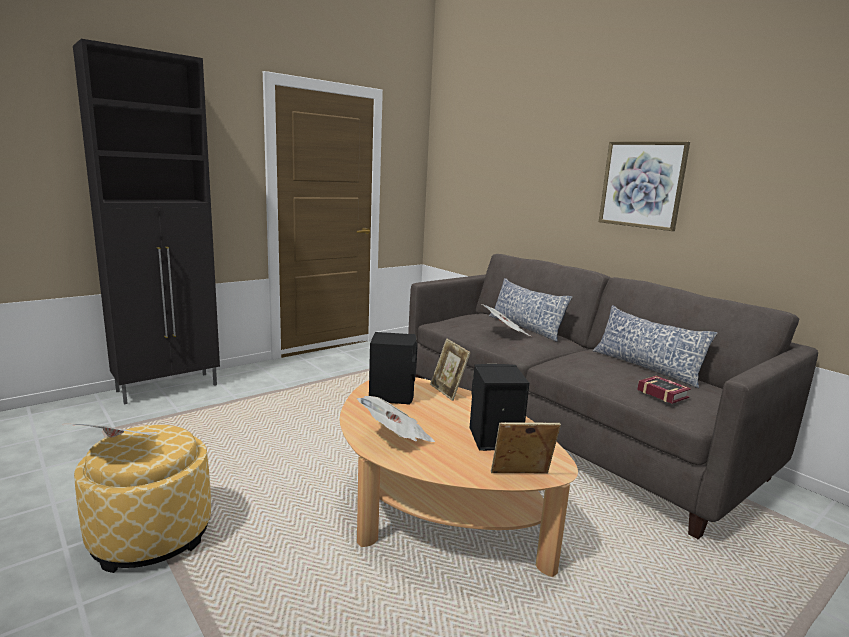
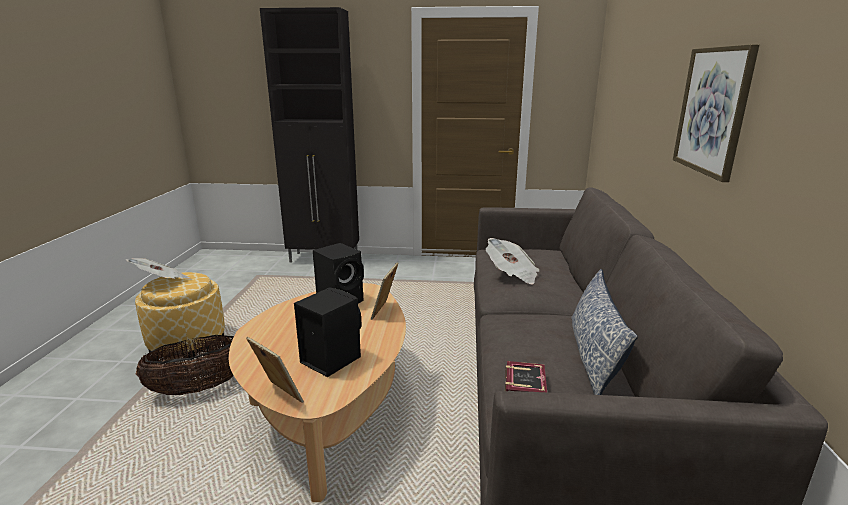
camera: 45 degrees right, 5 degrees up
newspaper [357,396,435,442] -> none
pillow [489,278,573,342] -> none
none -> basket [136,335,234,395]

